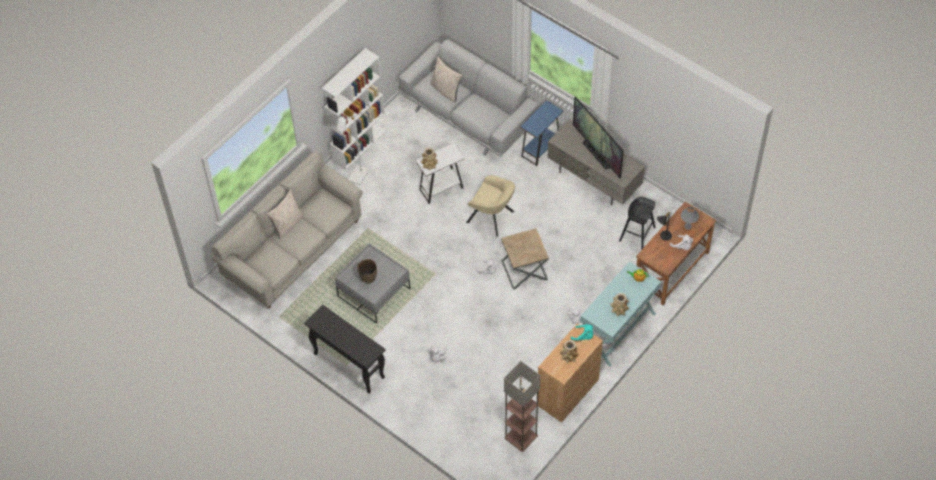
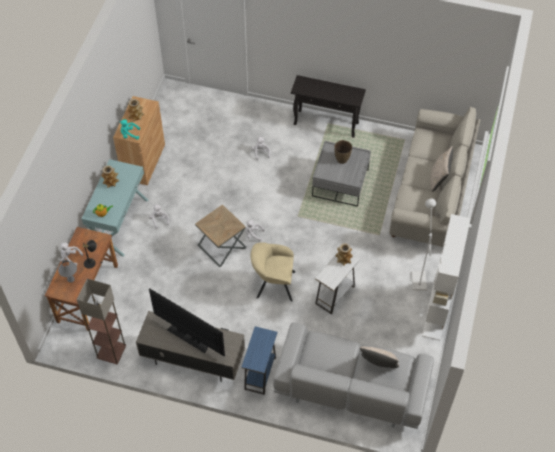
camera: 155 degrees right, 0 degrees up
floor lamp [504,361,541,452] -> floor lamp moved to [77,279,126,364]
black stool [619,197,655,249] -> none

